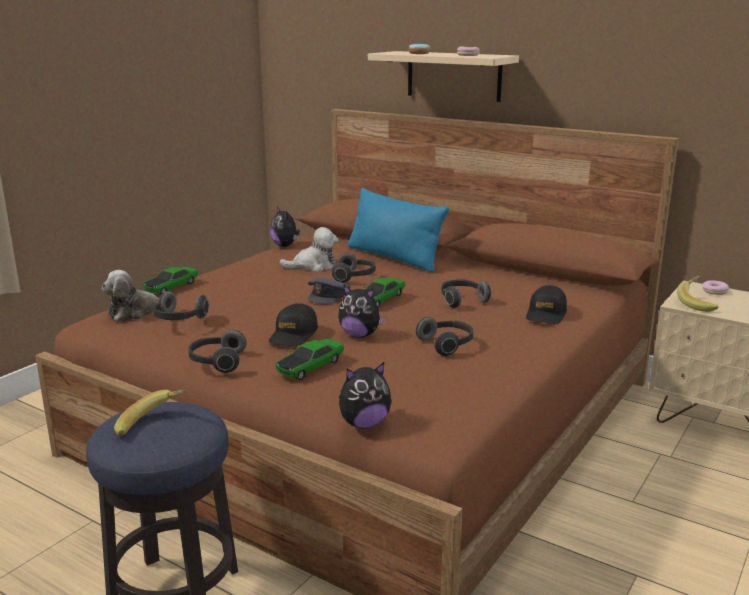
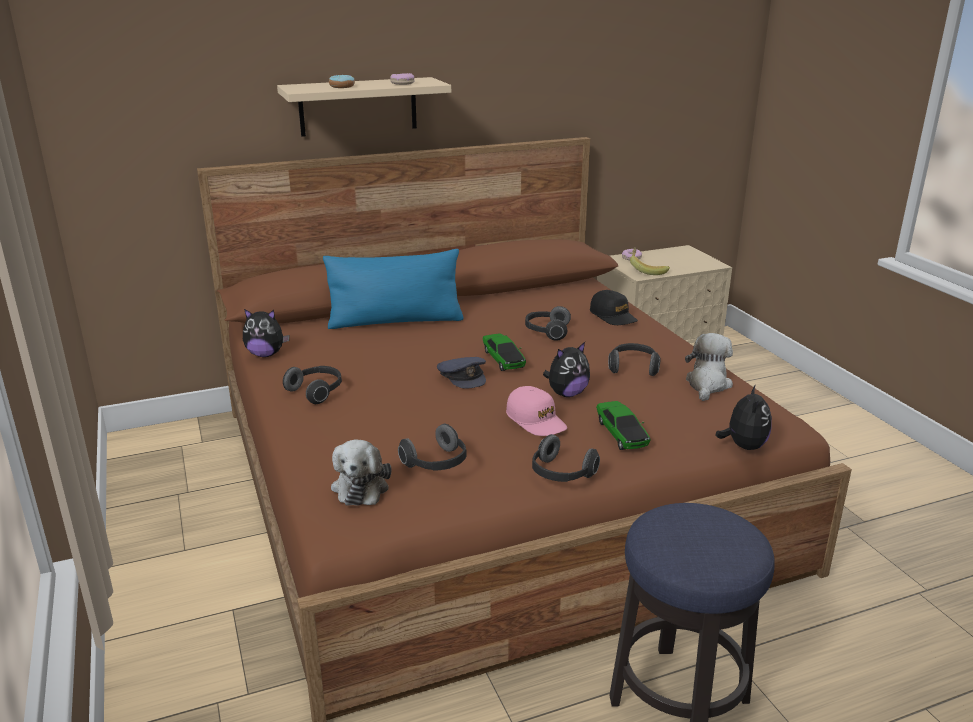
camera: 55 degrees left, 5 degrees up
banana [114,390,186,436] -> none
toy car [143,267,198,295] -> none
black cap [269,303,318,346] -> pink cap [506,386,567,436]
plush toy [279,227,338,272] -> plush toy moved to [685,333,733,401]
headphones [332,253,376,283] -> headphones moved to [283,366,342,404]

